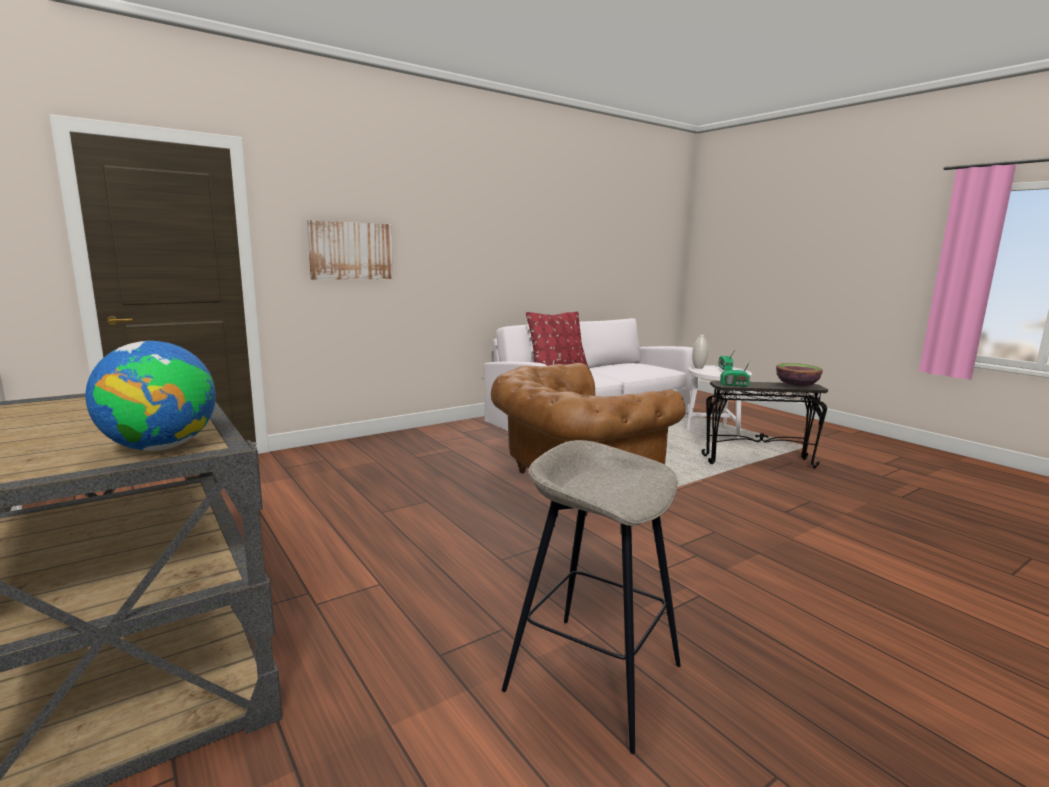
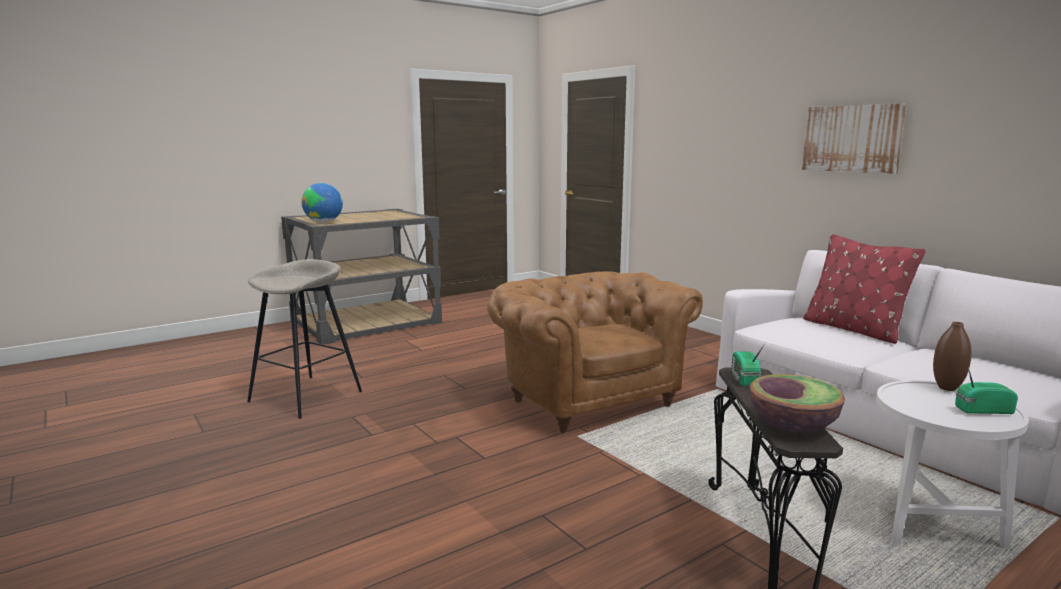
camera: 90 degrees right, 0 degrees up
picture [307,220,393,280] -> picture moved to [802,104,907,174]
white vase [692,335,708,369] -> brown vase [933,322,972,391]

